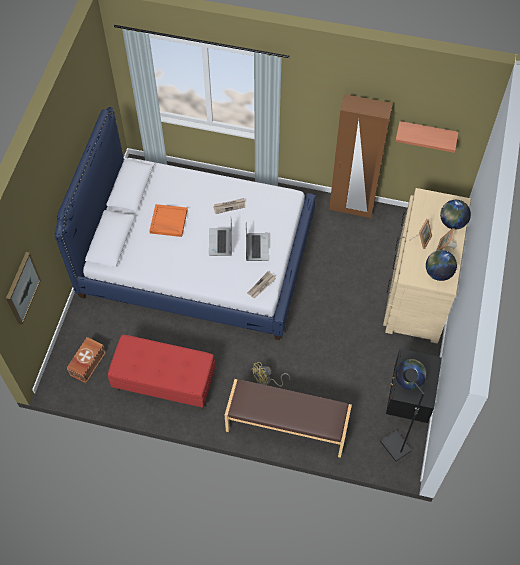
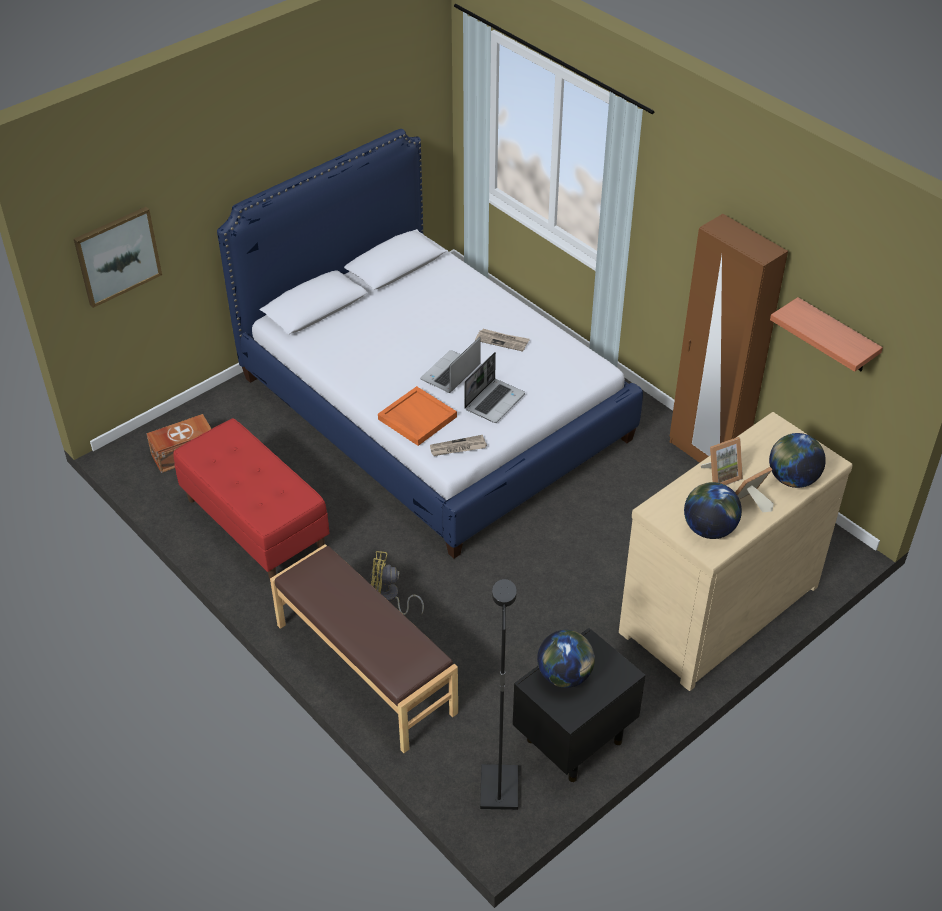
camera: 35 degrees right, 15 degrees down
orange tray [149,204,188,237] -> orange tray moved to [378,386,457,446]

